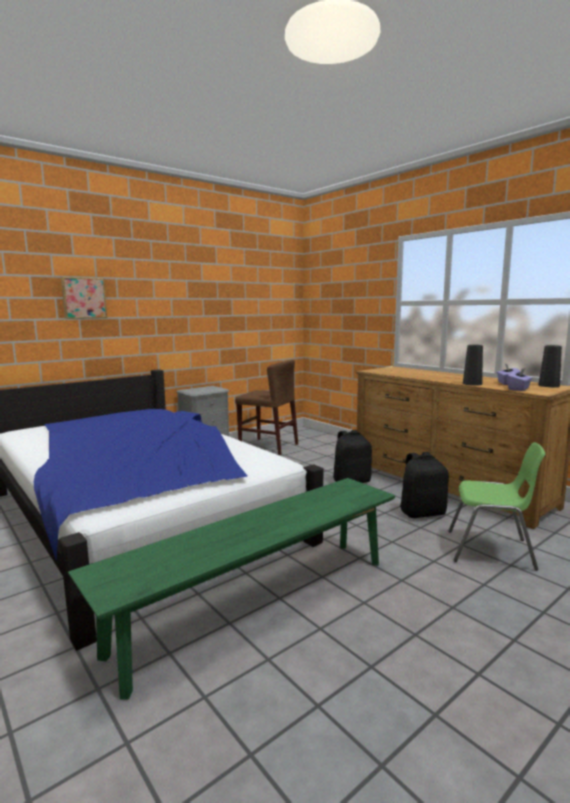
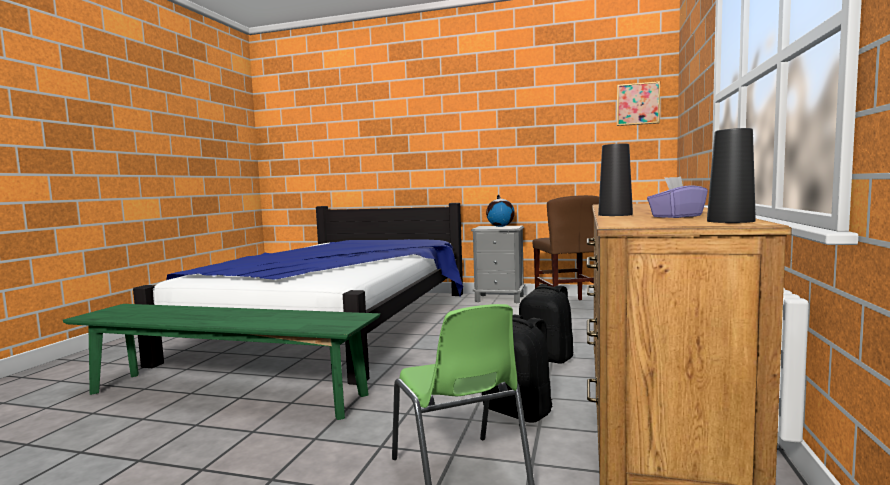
camera: 55 degrees right, 5 degrees down
picture [61,277,107,319] -> picture moved to [617,81,660,126]
purple tissue box [507,368,532,391] -> none
none -> globe [486,195,515,227]

